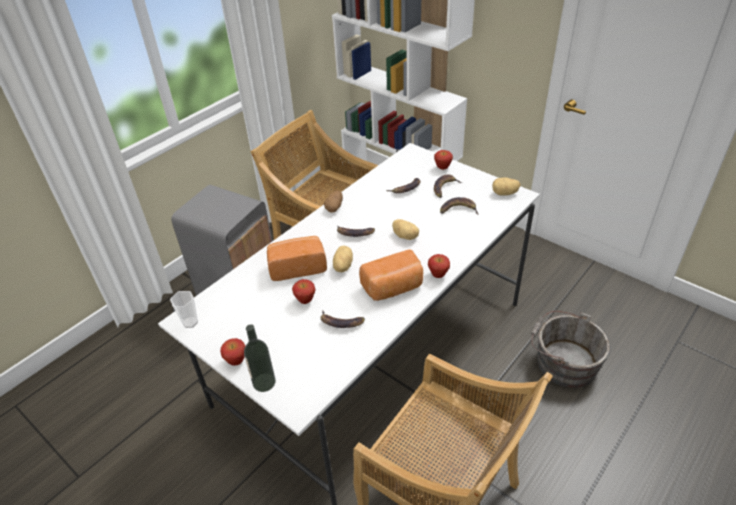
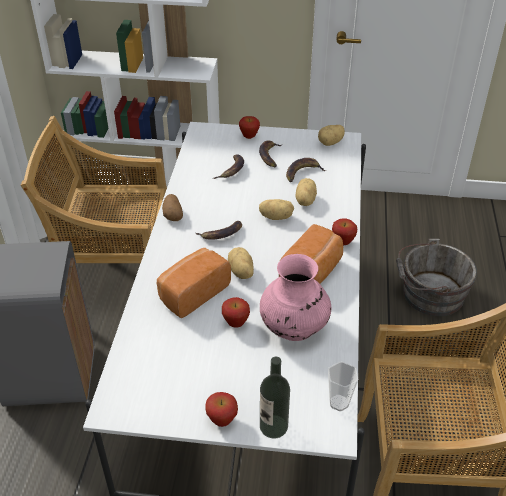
camera: 35 degrees left, 0 degrees up
cup [170,291,198,328] -> cup moved to [328,362,358,411]
banana [320,310,365,328] -> pink vase [260,254,331,341]
none -> potato [295,178,317,206]

